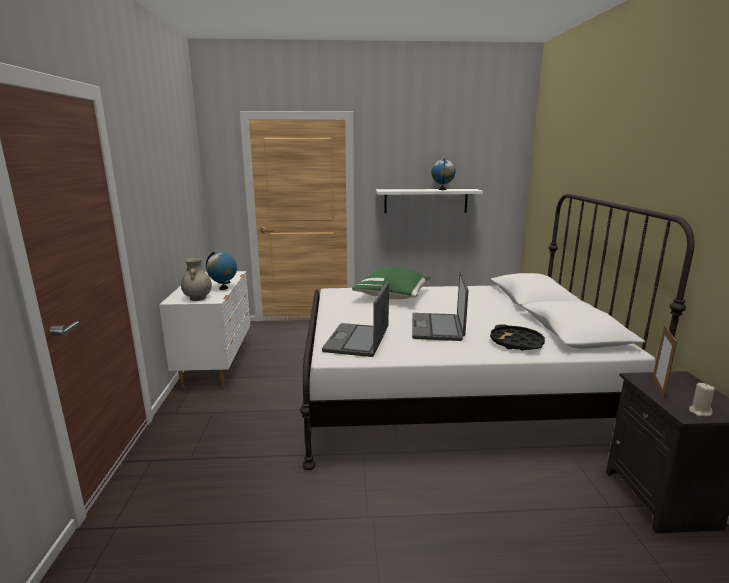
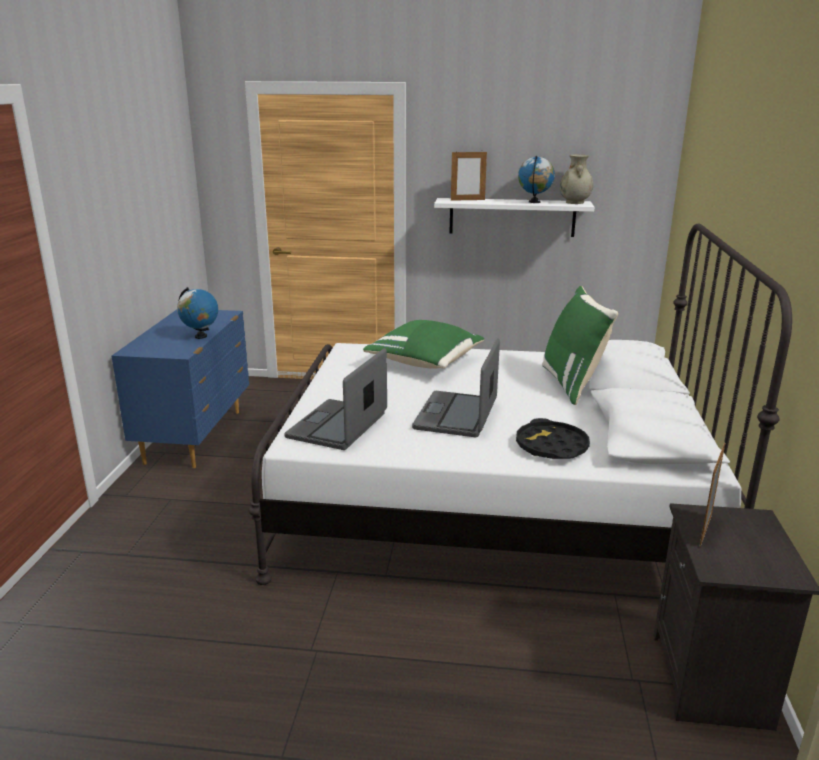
camera: 10 degrees right, 5 degrees up
white dresser [159,271,250,389] -> blue dresser [112,310,249,468]
beige vase [181,258,212,301] -> beige vase moved to [560,154,594,204]
beige candle [689,383,715,417] -> none
none -> picture frame [451,150,487,201]
none -> green pillow [542,286,618,405]

